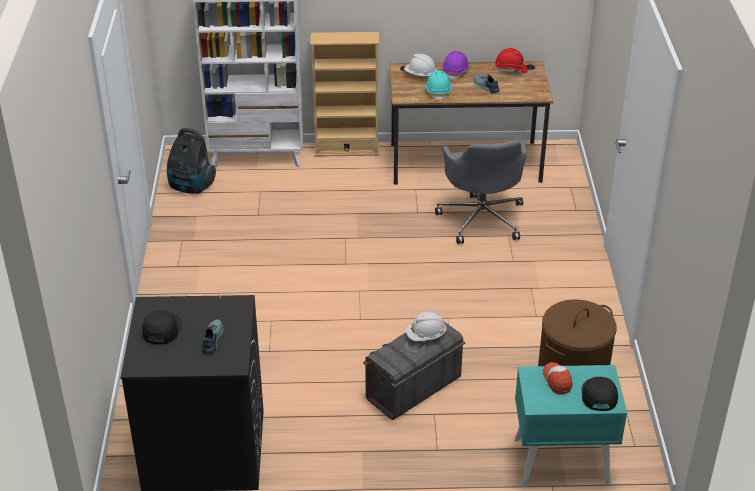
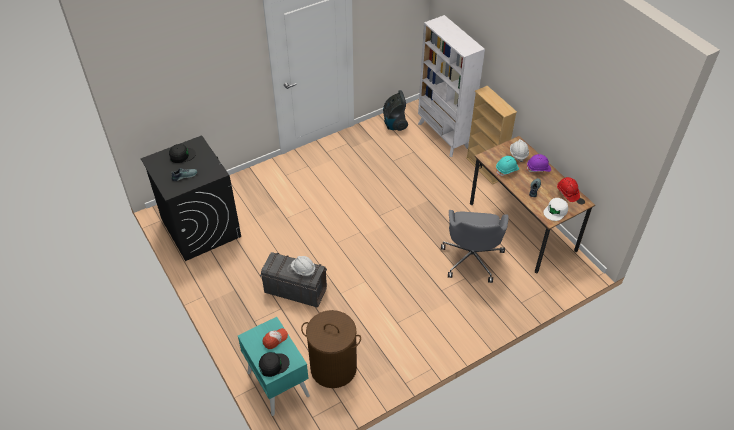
camera: 60 degrees right, 10 degrees up
grey office chair [435,140,527,244] -> grey office chair turned 45 degrees counterclockwise [441,210,508,283]
none -> white cap [543,198,568,221]

